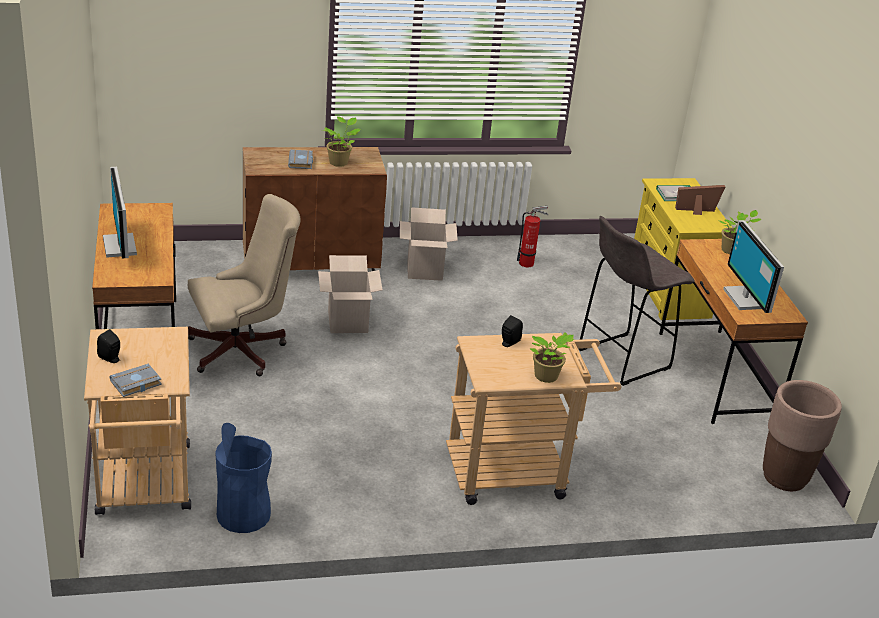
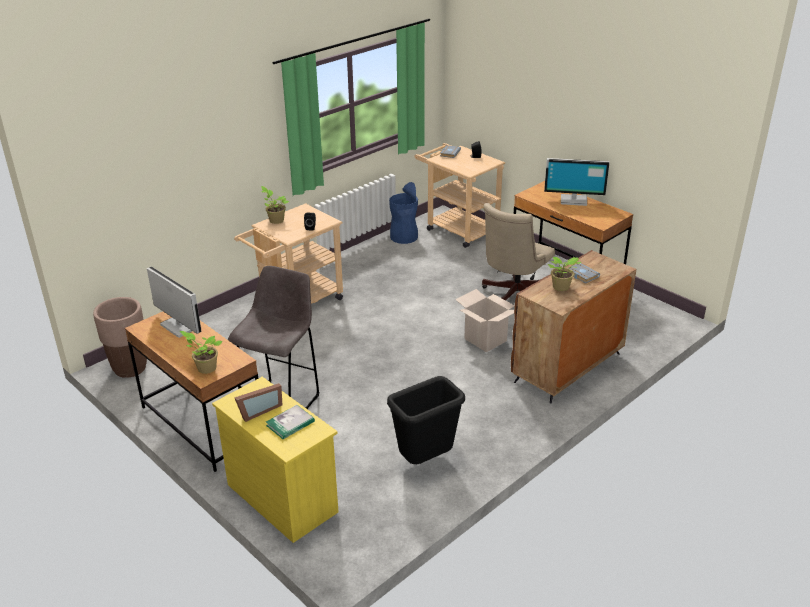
camera: 150 degrees right, 0 degrees up
monitor [103,167,137,259] -> monitor turned 150 degrees clockwise [544,158,609,206]
cardboard box [400,207,458,281] -> none
fire extinguisher [517,206,548,267] -> black trash can [387,376,465,464]

